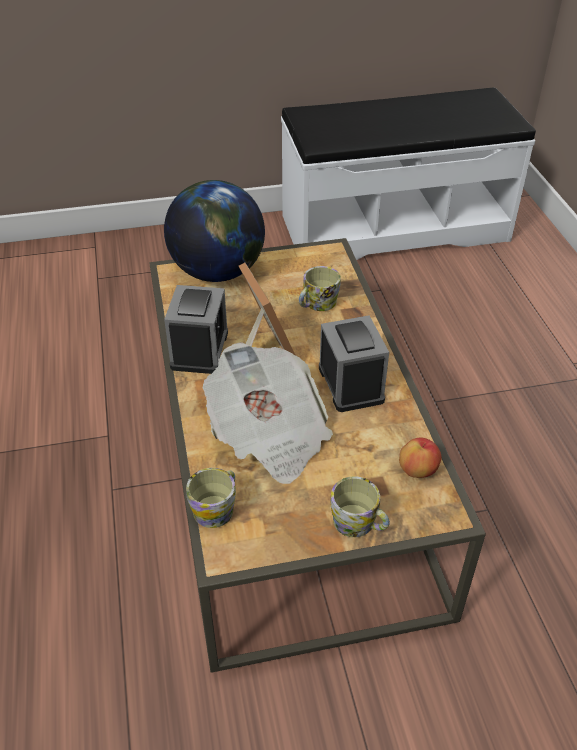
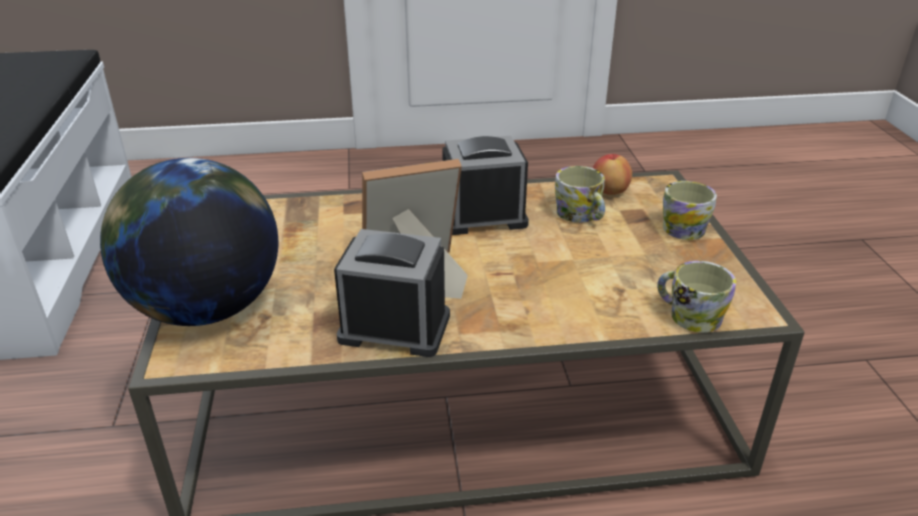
camera: 85 degrees left, 10 degrees down
newspaper [203,342,333,484] -> none
mug [299,266,341,311] -> mug moved to [555,166,605,223]

